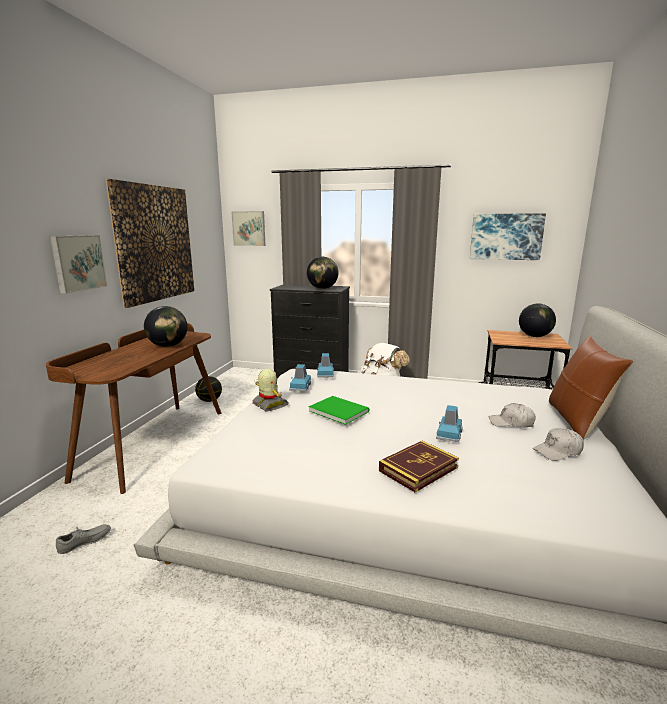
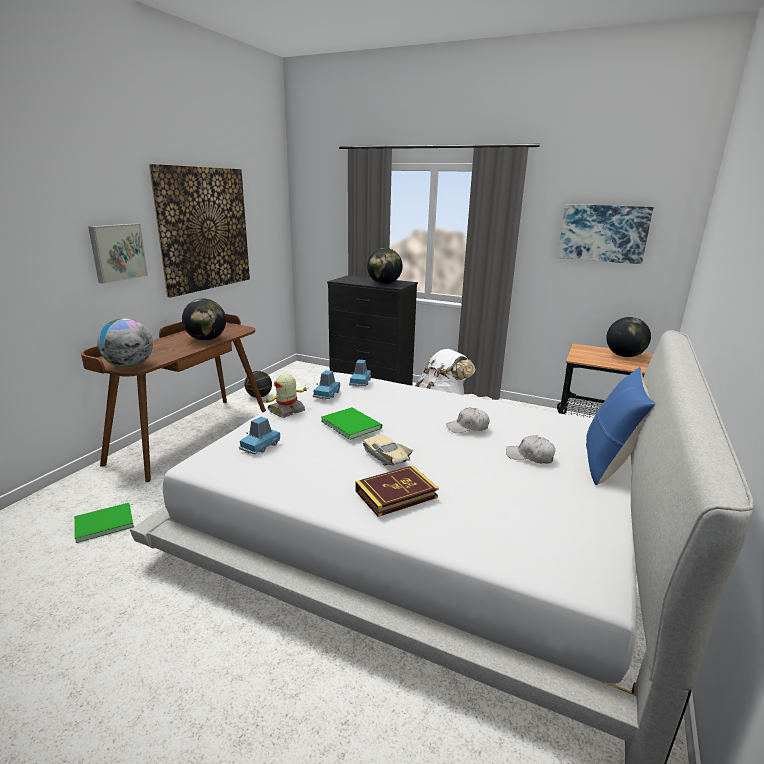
camera: 10 degrees right, 5 degrees up
grey shoe [56,524,111,554] -> green book [74,503,134,543]
picture [231,211,265,246] -> none
toy robot [252,369,289,412] -> toy robot turned 105 degrees counterclockwise [264,374,308,418]
blue toy car [436,405,462,442] -> blue toy car moved to [239,417,280,454]
white cap [533,428,584,461] -> white cap moved to [446,407,489,433]
brown pillow [549,336,633,440] -> blue pillow [586,367,656,485]
none -> globe [97,318,153,368]
none -> beige toy car [363,434,413,466]

